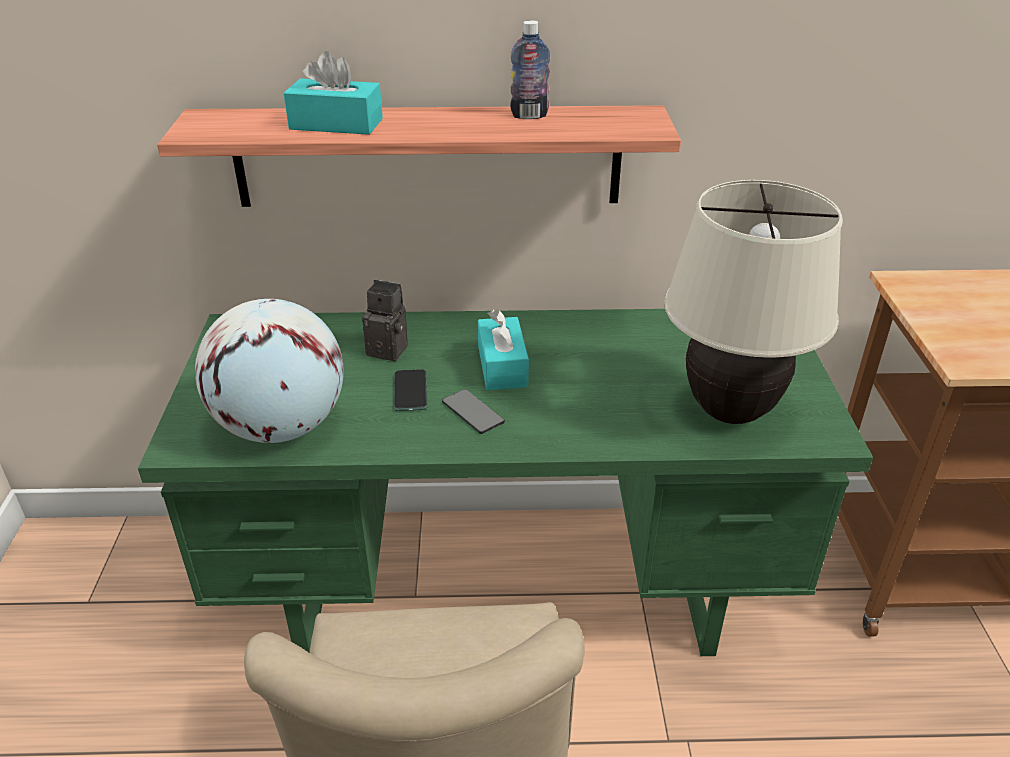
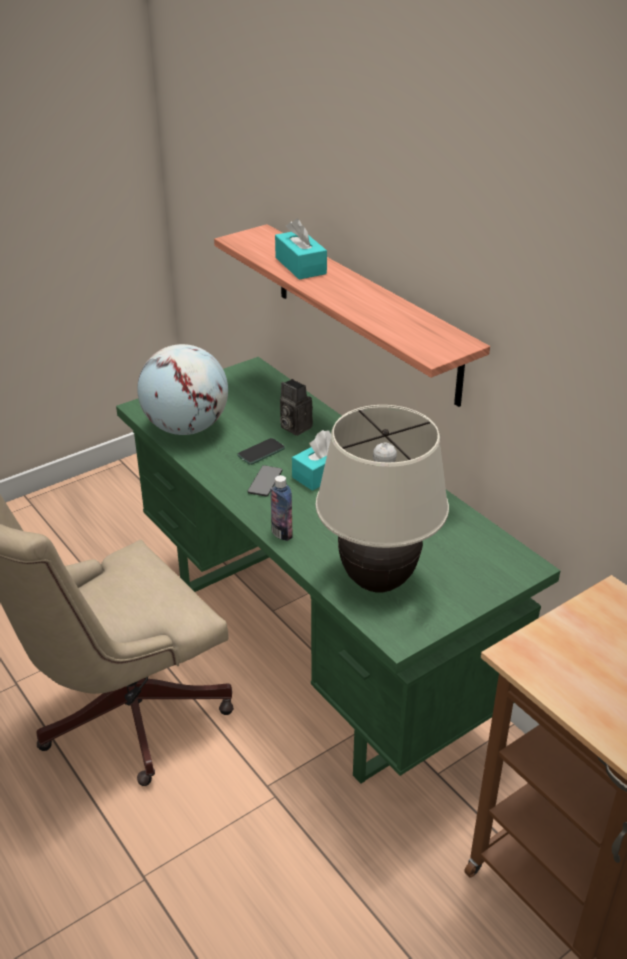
camera: 55 degrees right, 0 degrees up
camera [362,279,408,361] -> camera turned 150 degrees clockwise [280,379,313,436]
bottle [510,20,550,119] -> bottle moved to [270,475,293,541]

